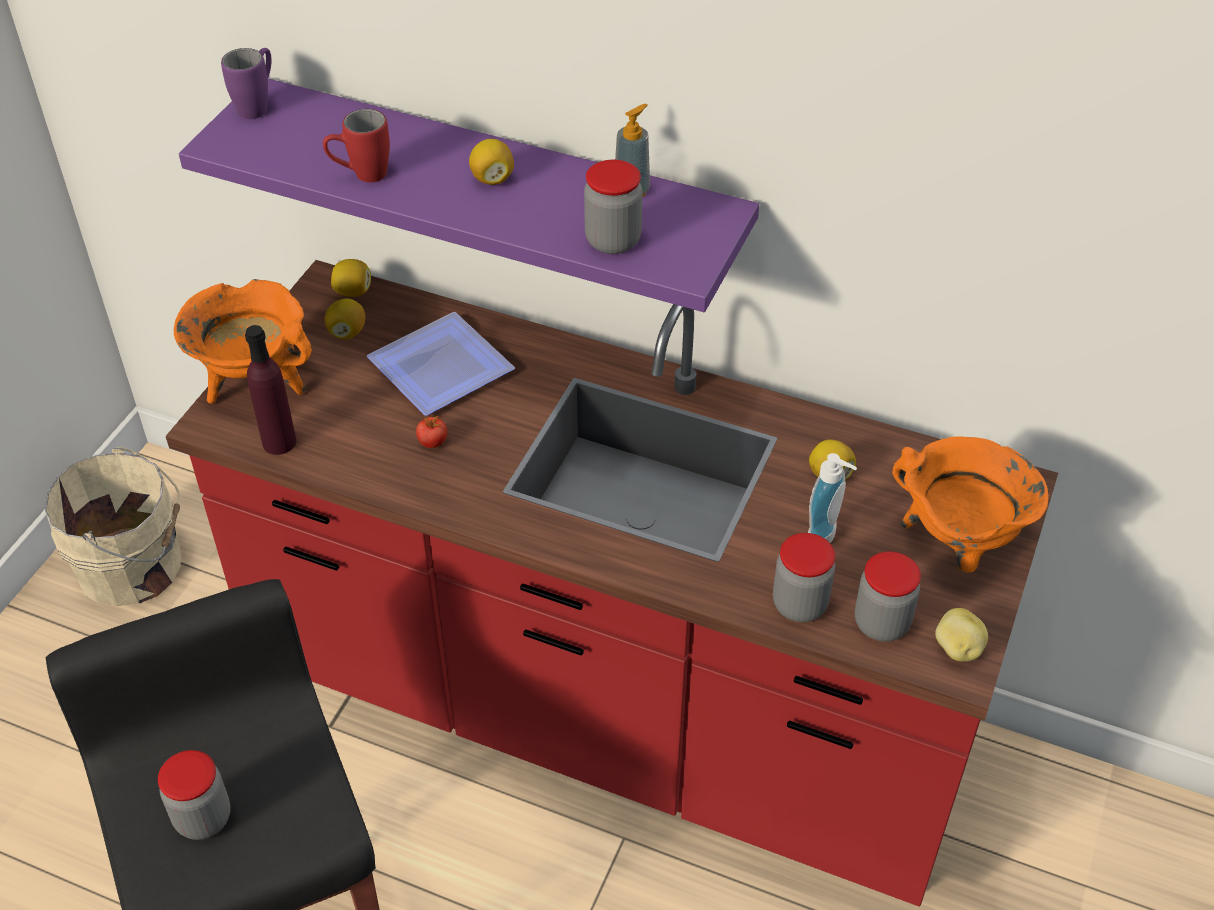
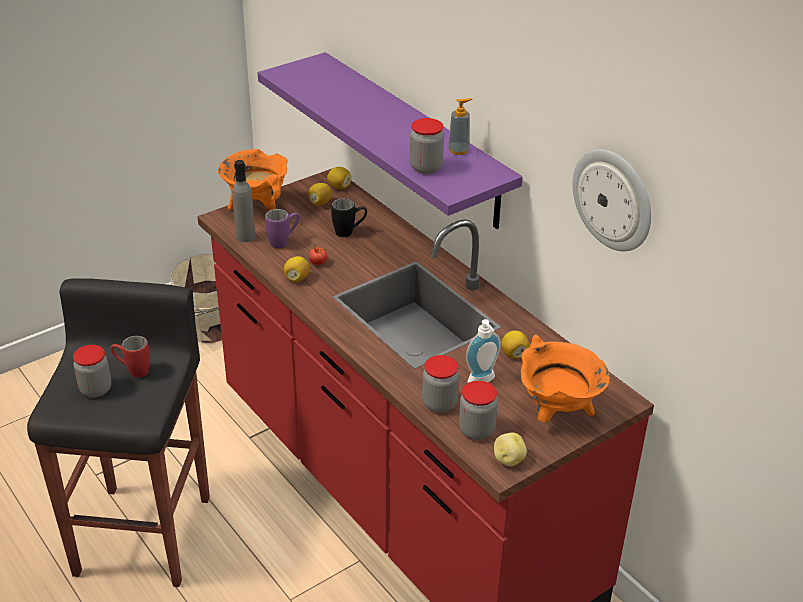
camera: 30 degrees right, 10 degrees down
purple mug [221,48,272,119] -> purple mug moved to [265,209,299,249]
purple bottle [245,325,297,455] -> grey bottle [232,160,255,242]
red mug [323,109,390,182] -> red mug moved to [111,336,150,378]
plate [367,312,515,415] -> black mug [331,198,367,237]
lemon [469,139,514,185] -> lemon moved to [284,256,310,282]
none -> wall clock [573,149,651,251]

